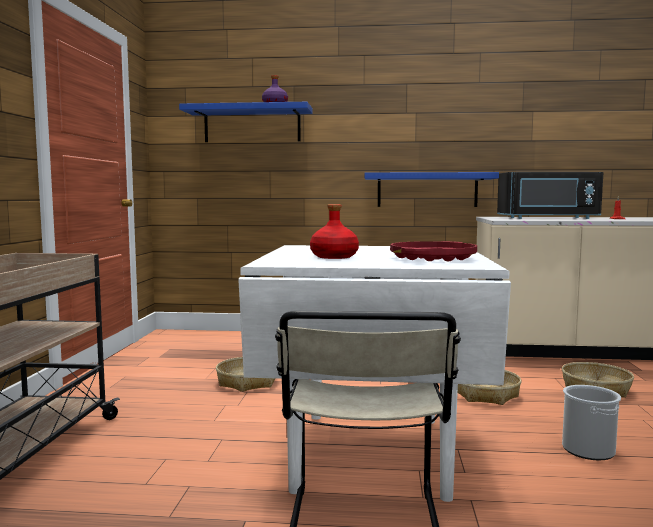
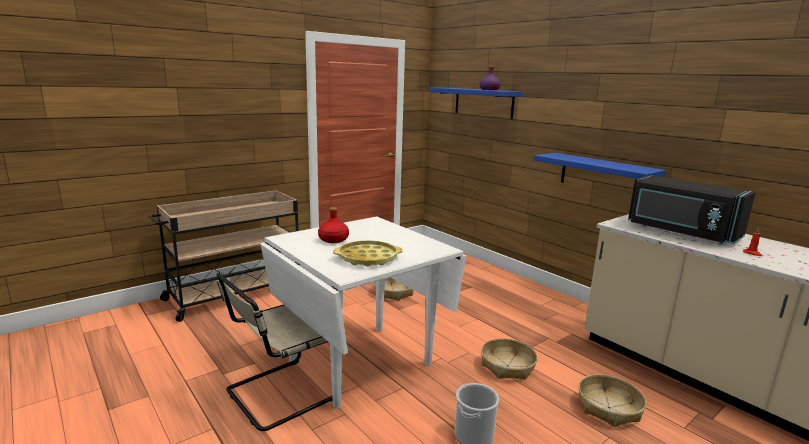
camera: 45 degrees right, 10 degrees up
red tray [390,241,477,261] -> yellow tray [333,240,403,267]

